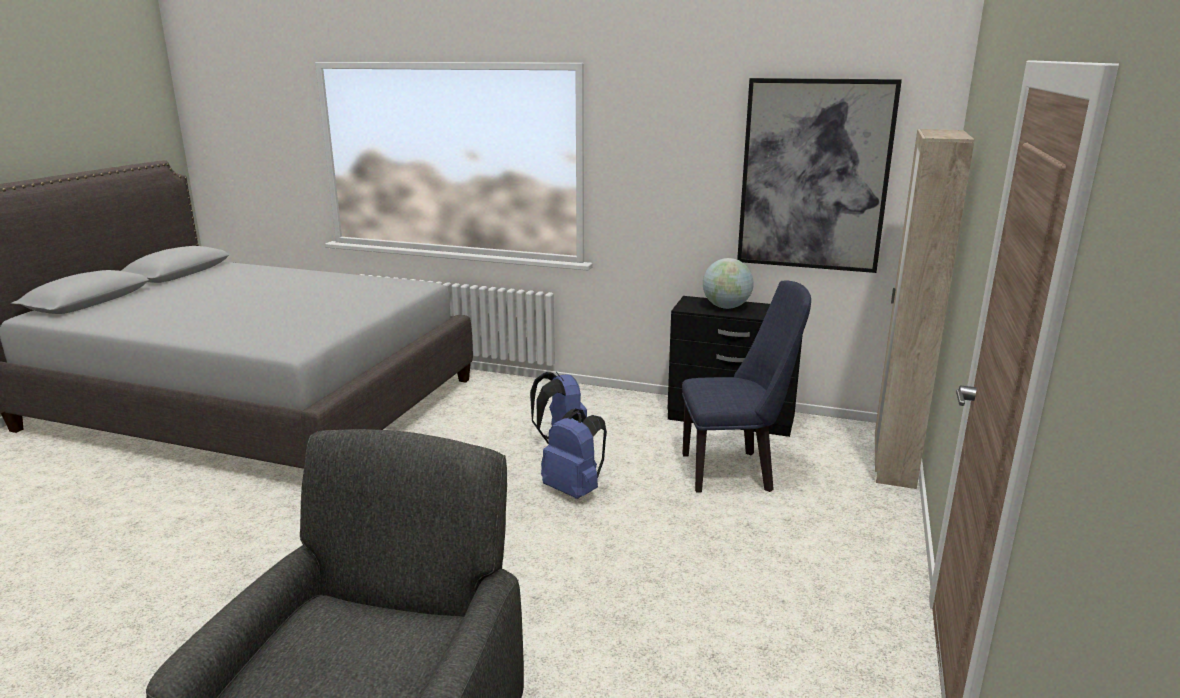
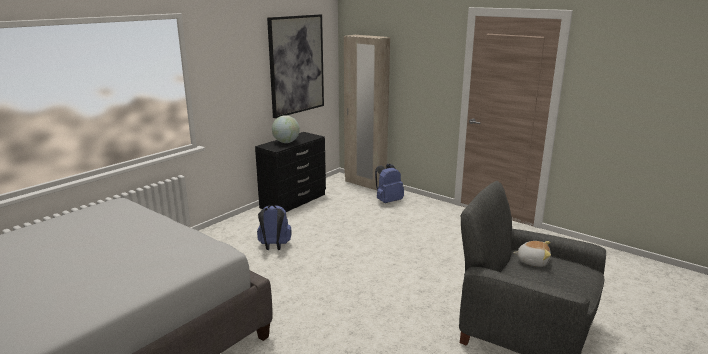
camera: 70 degrees left, 0 degrees up
blue backpack [541,409,607,499] -> blue backpack moved to [375,164,404,203]
blue chair [682,280,811,493] -> none
none -> plush toy [513,241,551,267]

